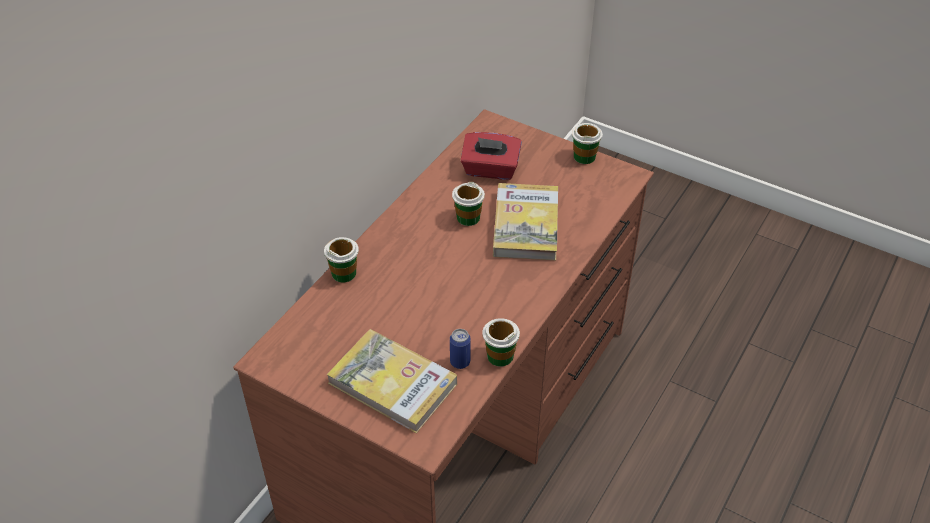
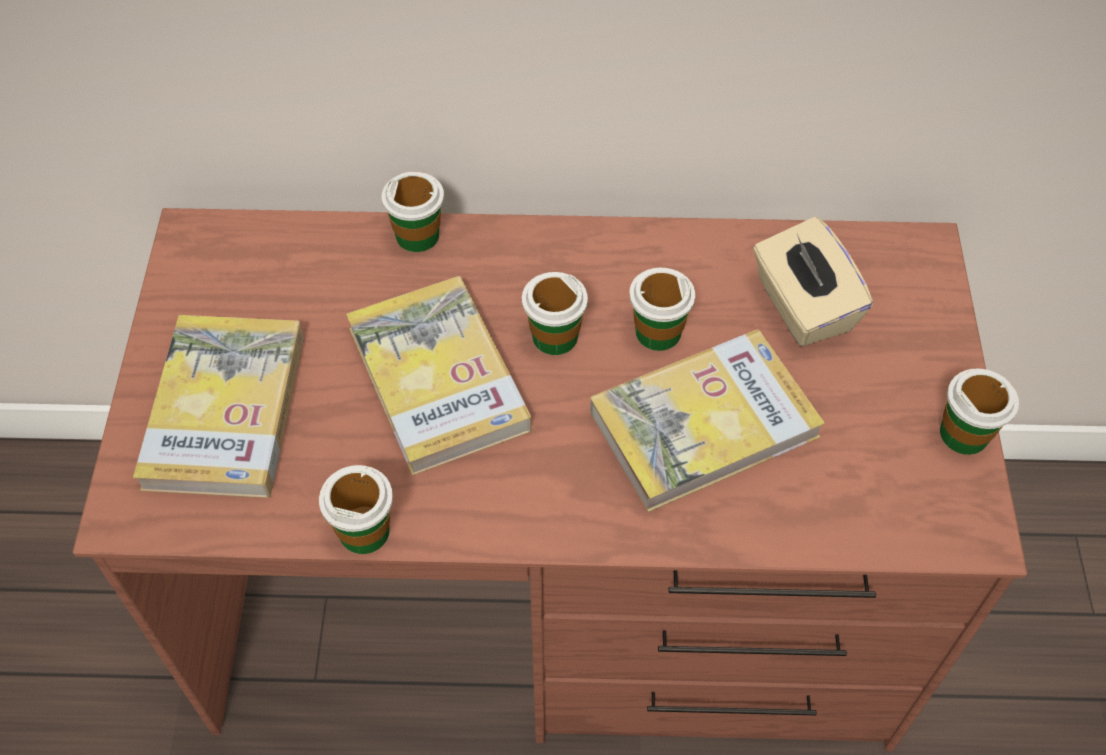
camera: 60 degrees right, 10 degrees up
can [450,329,471,369] -> none
red tissue box [460,132,522,180] -> beige tissue box [753,217,873,346]
none -> book [346,276,531,476]
none -> cup [522,272,588,355]

